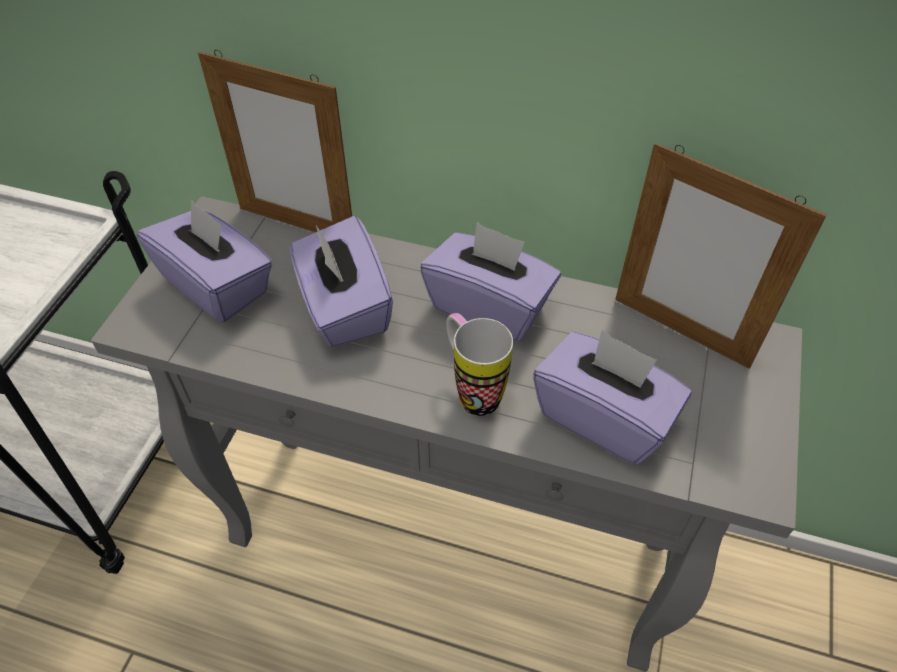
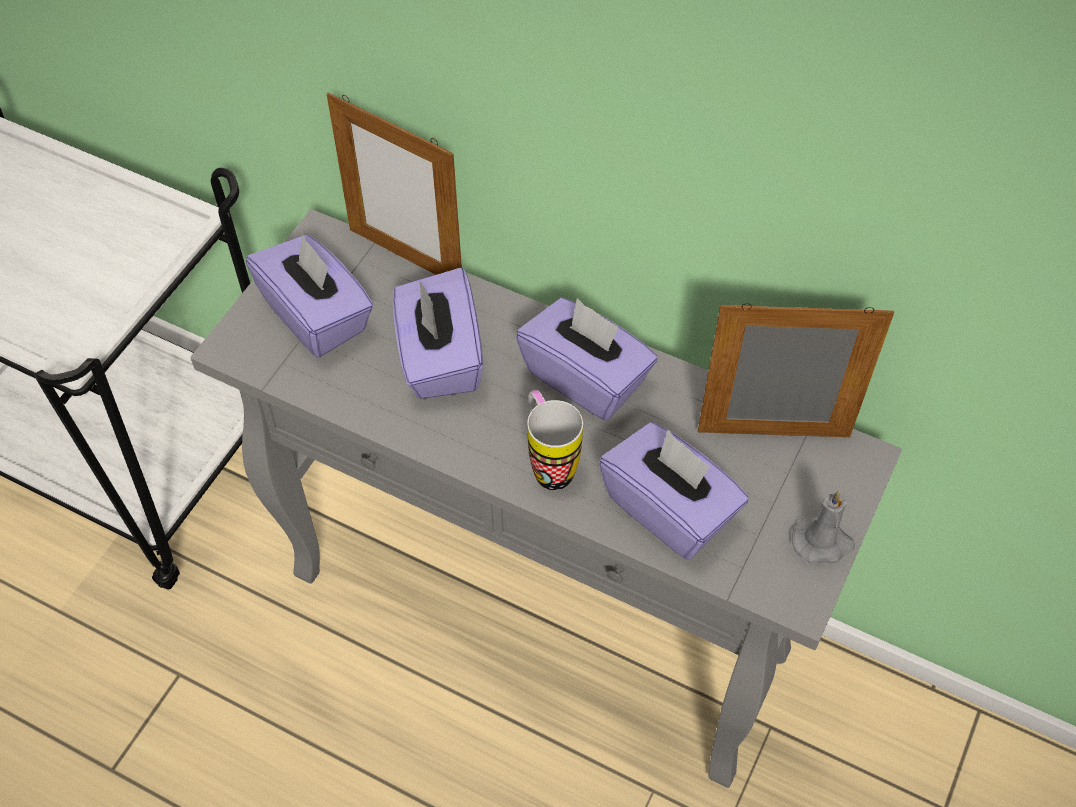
camera: 10 degrees right, 5 degrees up
picture frame [615,143,826,369] -> picture frame turned 135 degrees clockwise [698,303,894,437]
none -> grey candle [792,490,855,563]

